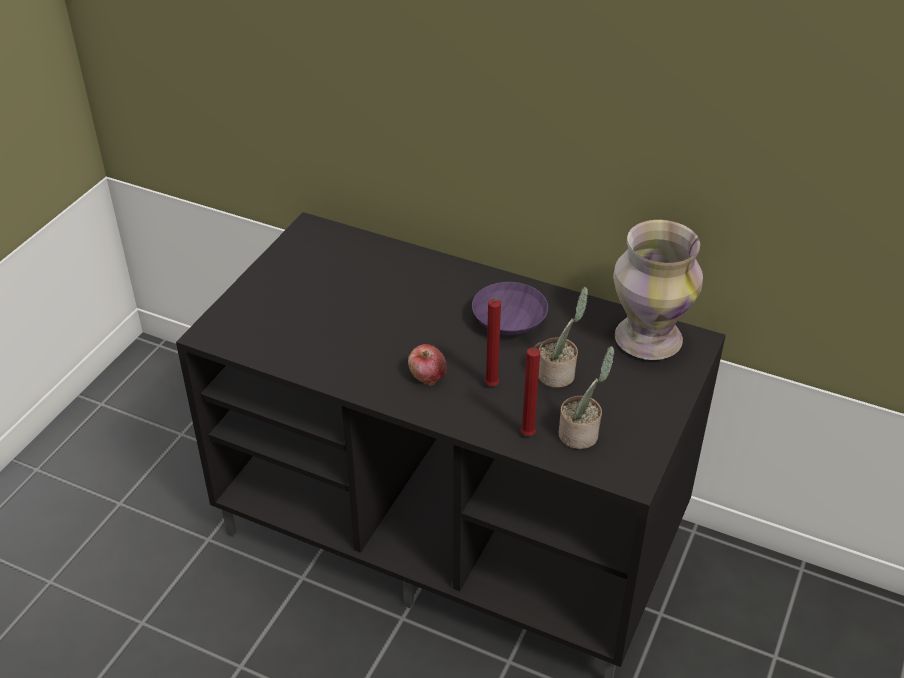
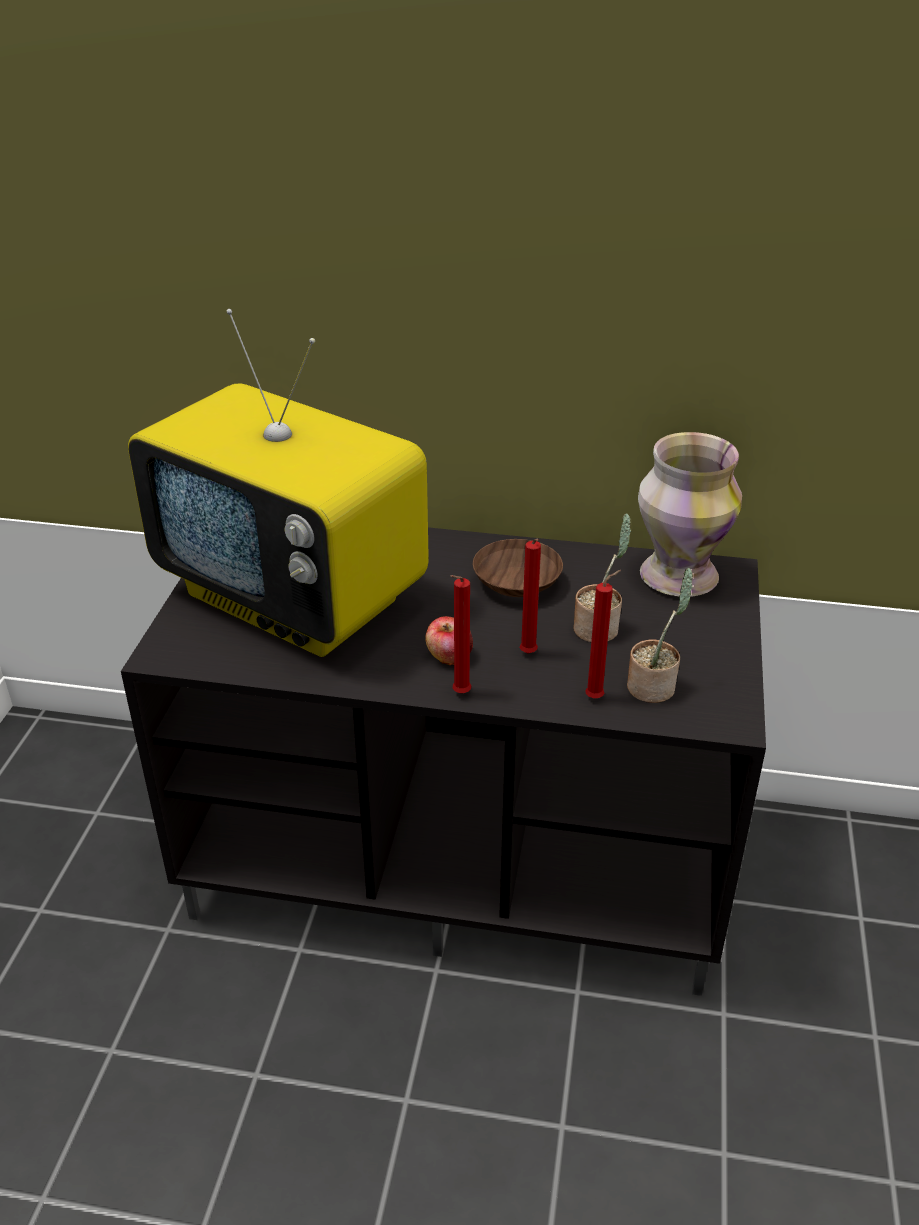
camera: 15 degrees left, 5 degrees down
purple bowl [472,282,548,335] -> brown bowl [473,539,563,597]
none -> television [128,309,429,657]
none -> red candle [450,575,471,693]

